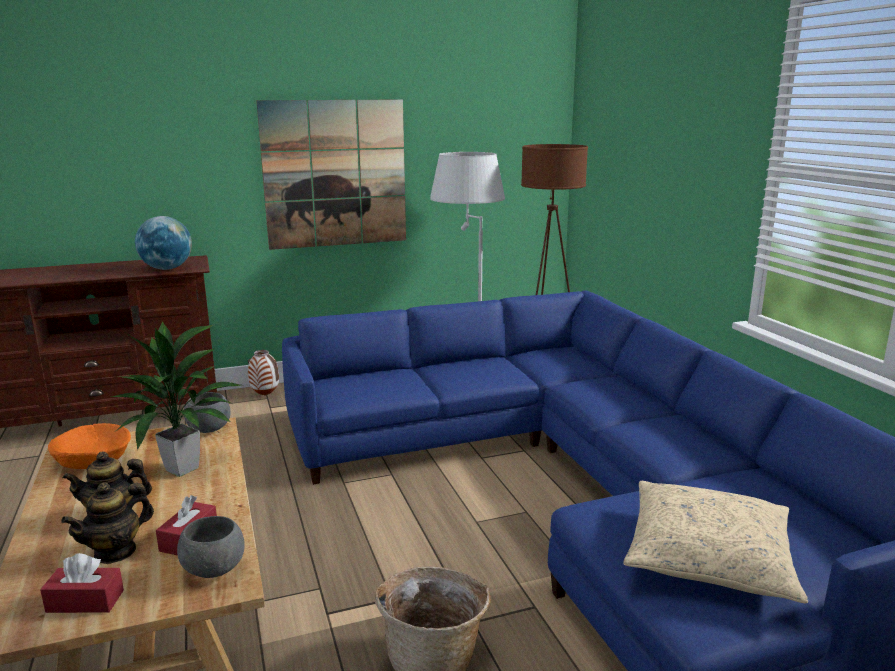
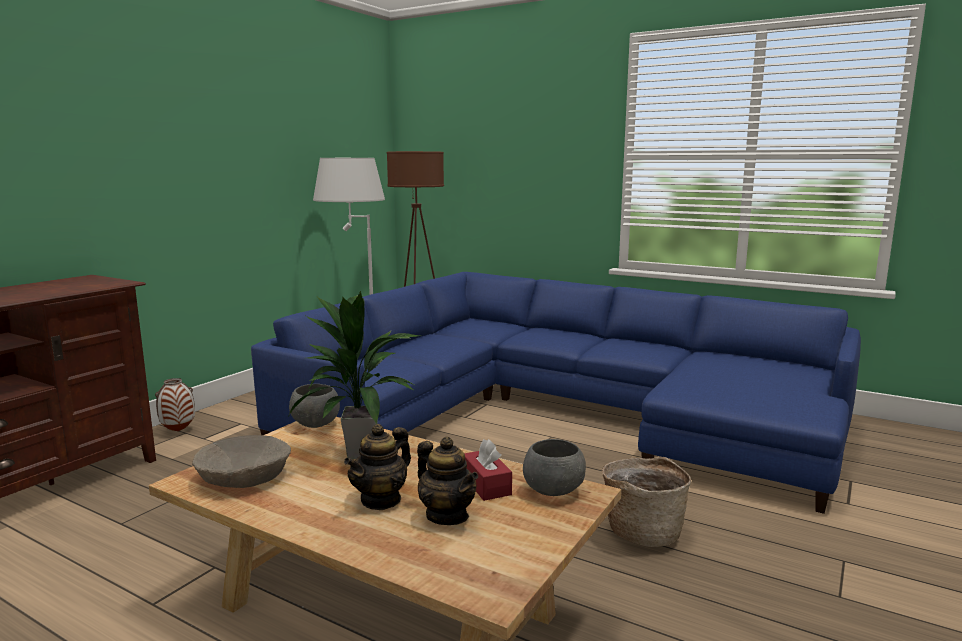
camera: 40 degrees left, 5 degrees down
red tissue box [40,553,124,613] -> none
orange bowl [48,423,131,469] -> beige bowl [192,435,291,488]
teapot [61,482,154,564] -> teapot turned 45 degrees counterclockwise [417,437,478,525]
globe [135,216,192,270] -> none
picture [256,99,406,250] -> none
beige pillow [623,481,808,603] -> none

